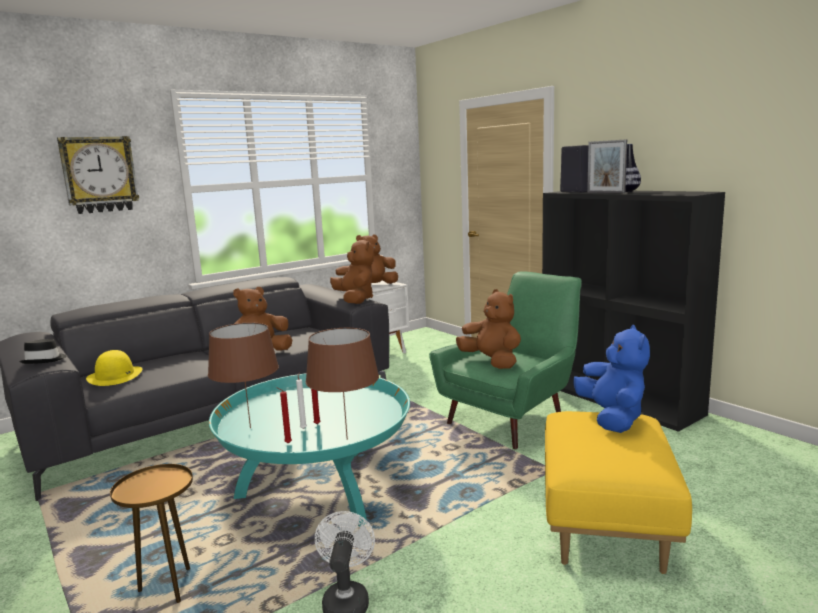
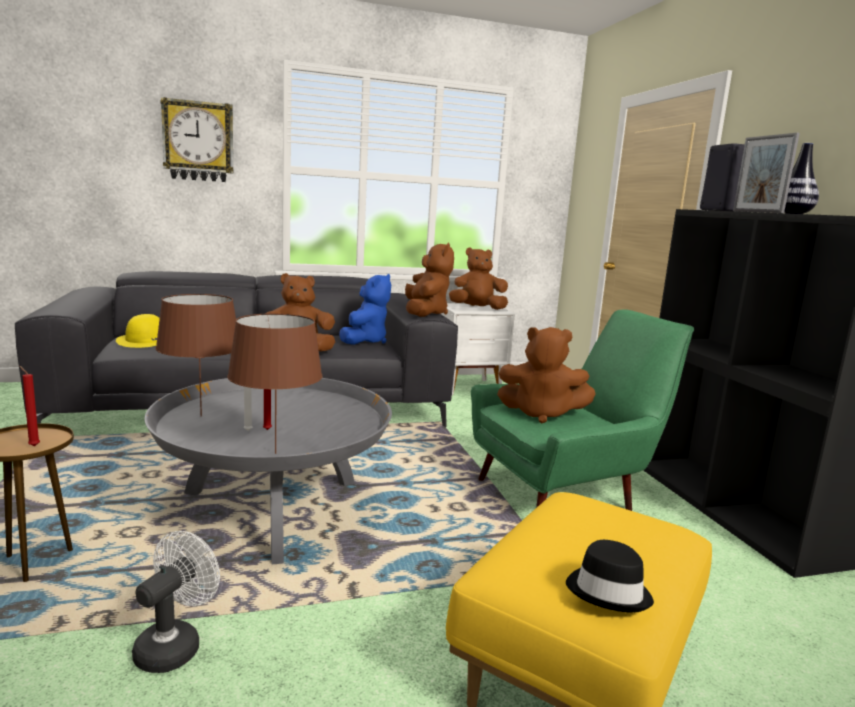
camera: 20 degrees right, 0 degrees up
black hat [19,339,67,364] -> black hat moved to [566,540,654,613]
turquoise coffee table [209,373,410,526] -> grey coffee table [144,378,392,565]
red candle [276,387,292,444] -> red candle moved to [19,366,40,447]
brown plush toy [456,289,521,369] -> brown plush toy turned 120 degrees clockwise [497,327,596,423]
blue plush toy [573,325,650,433] -> blue plush toy moved to [339,274,391,345]

